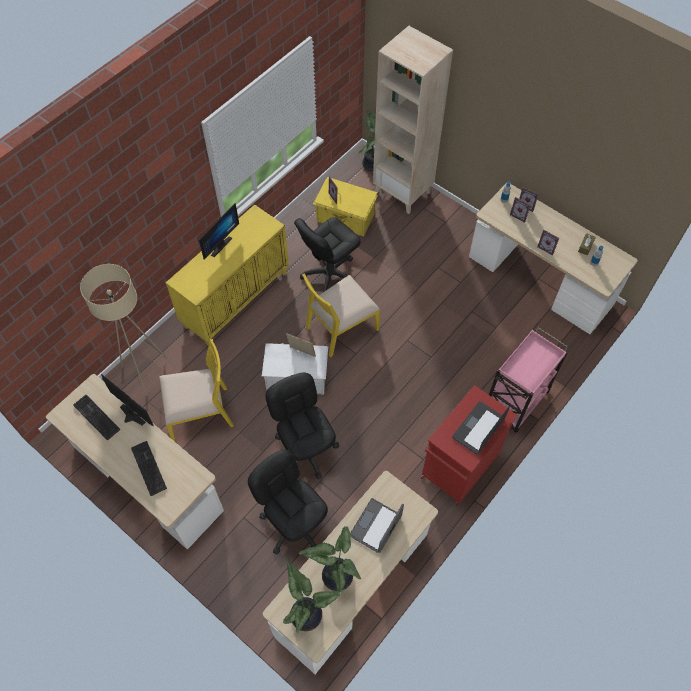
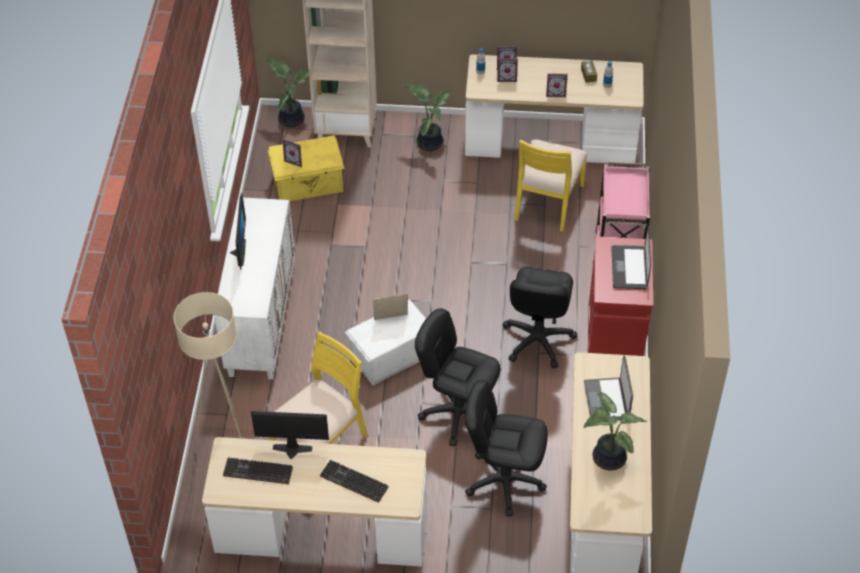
camera: 35 degrees left, 10 degrees down
yellow cabinet [166,204,289,346] -> white cabinet [214,197,295,379]
potted plant [283,562,341,634] -> potted plant moved to [402,83,450,151]
black office chair [294,217,361,292] -> black office chair moved to [502,267,577,368]
yellow chair [302,274,380,358] -> yellow chair moved to [515,140,588,232]

